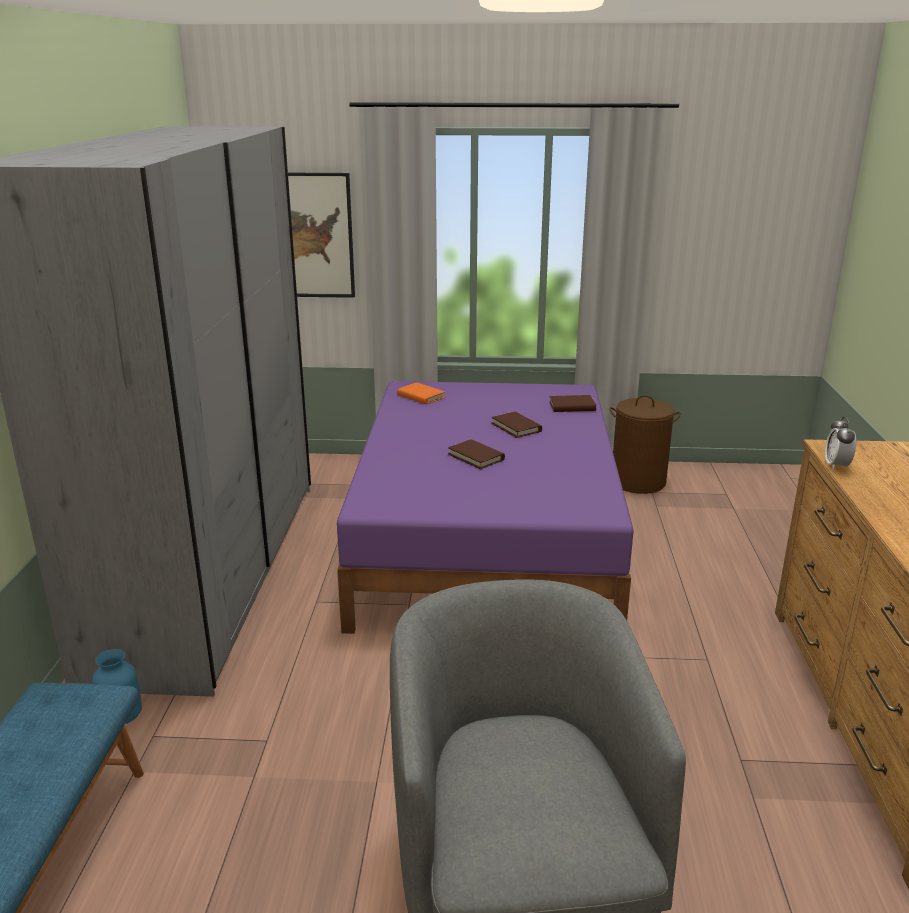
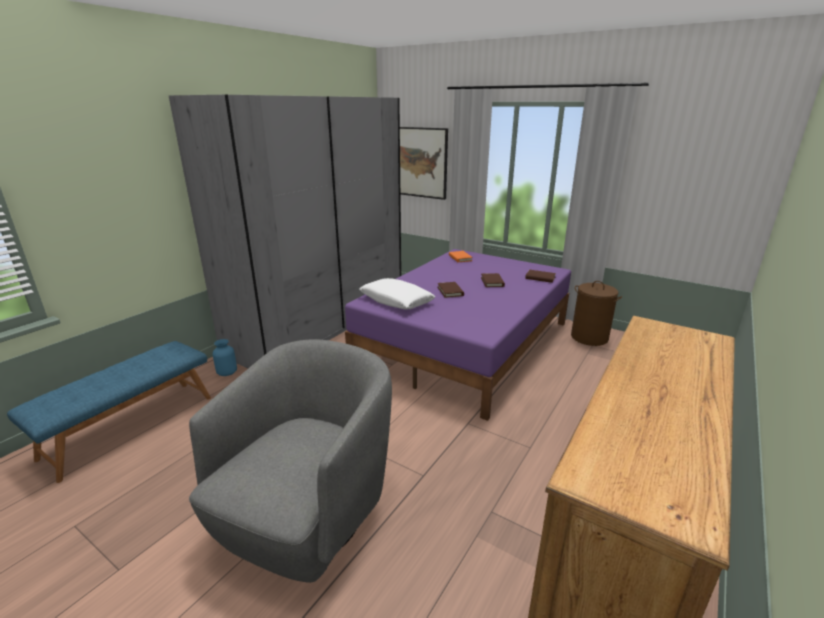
camera: 30 degrees right, 0 degrees up
alarm clock [825,416,856,470] -> none
none -> white pillow [359,278,435,310]

